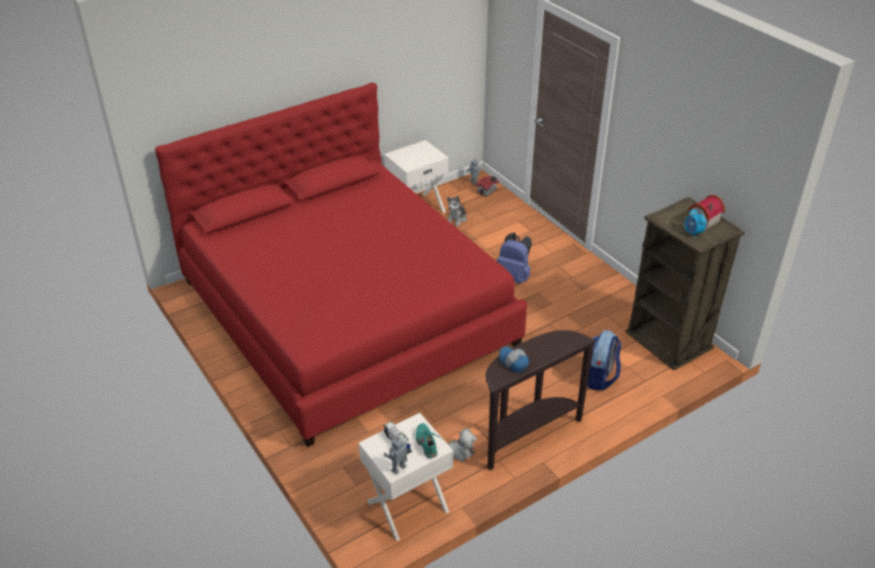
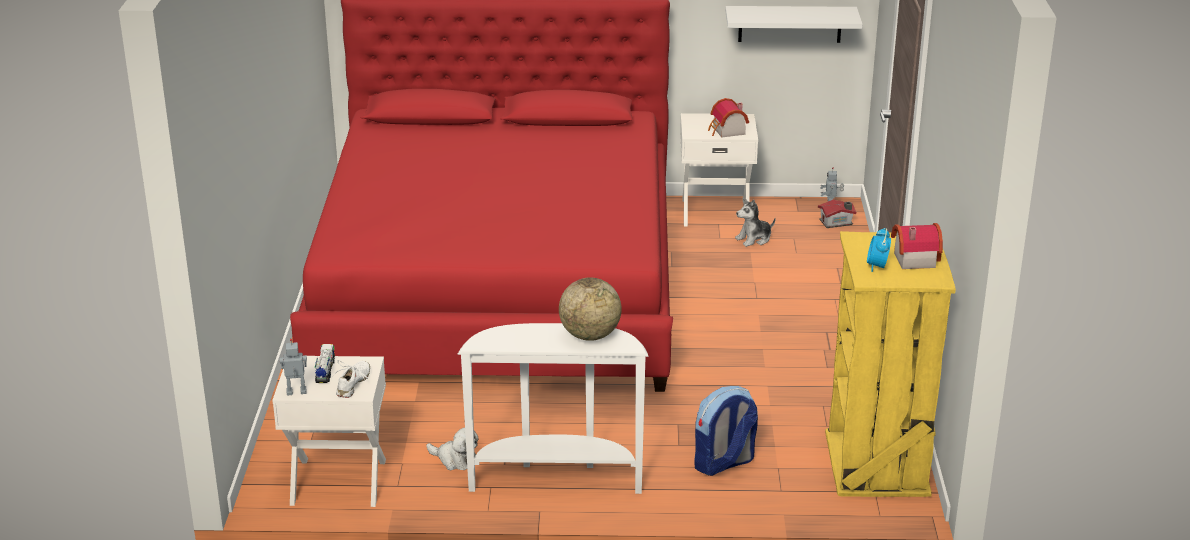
camera: 35 degrees right, 10 degrees down
turquoise shoe [413,423,442,458] -> white shoe [332,360,370,398]
brown console table [486,330,596,470] -> white console table [458,323,648,494]
blue backpack [497,233,532,284] -> none
cap [499,346,529,372] -> none
brown bookcase [625,197,745,370] -> yellow bookcase [825,231,956,497]
none -> globe [559,277,622,341]
none -> toy house [708,98,749,137]
none -> white shelf [725,6,862,43]

